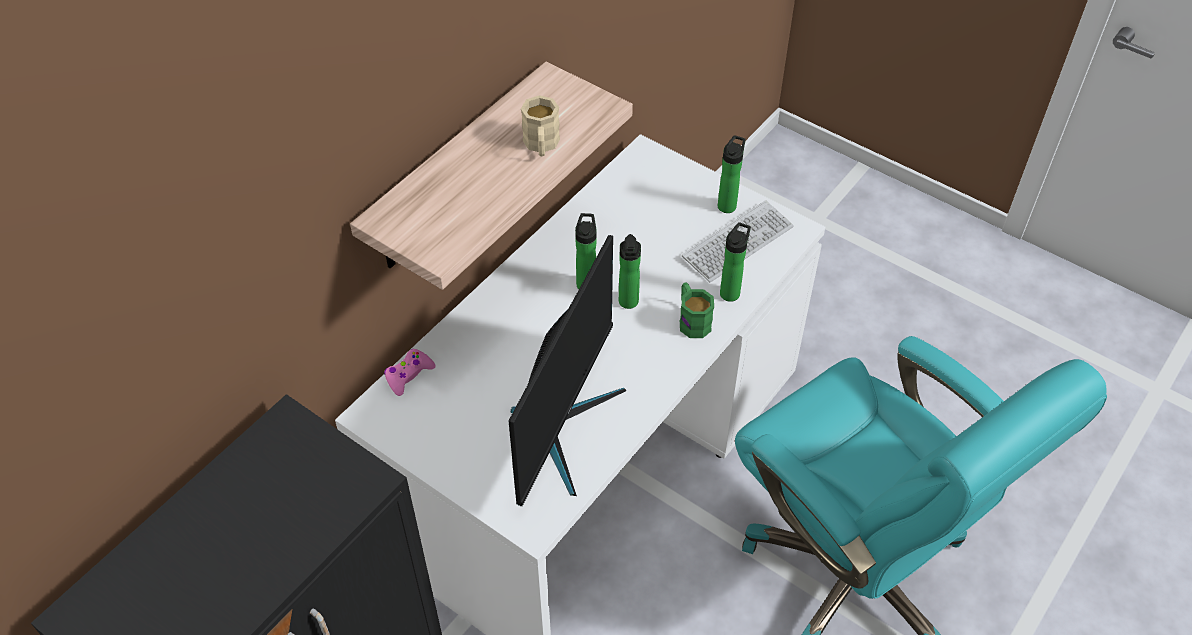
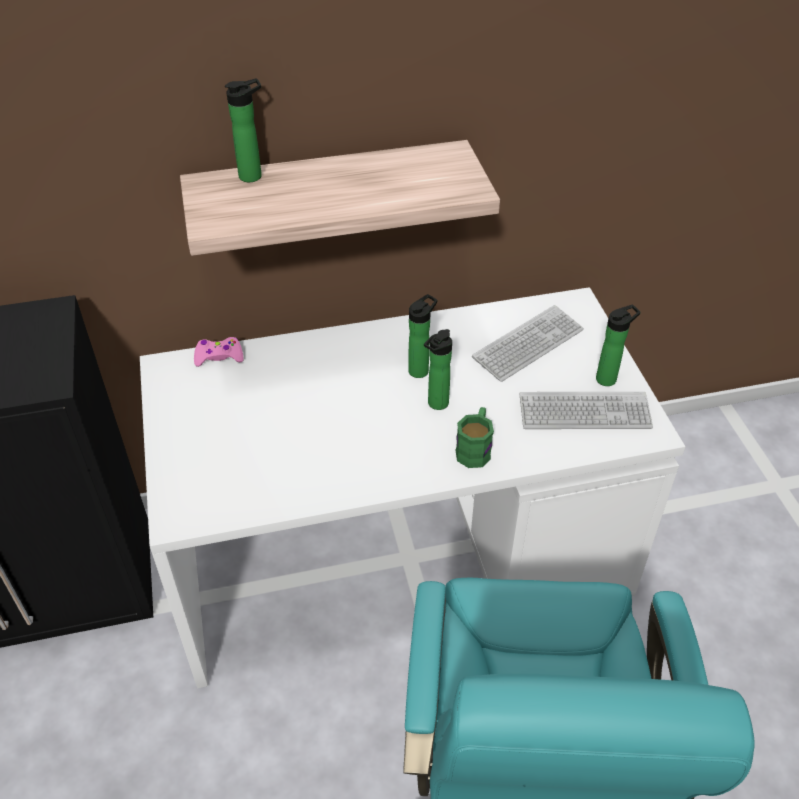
camera: 40 degrees right, 5 degrees down
monitor [509,235,626,506] -> none
beige mug [521,95,560,156] -> none
bottle [720,222,751,302] -> bottle moved to [225,78,262,182]
none -> keyboard [472,305,584,382]

